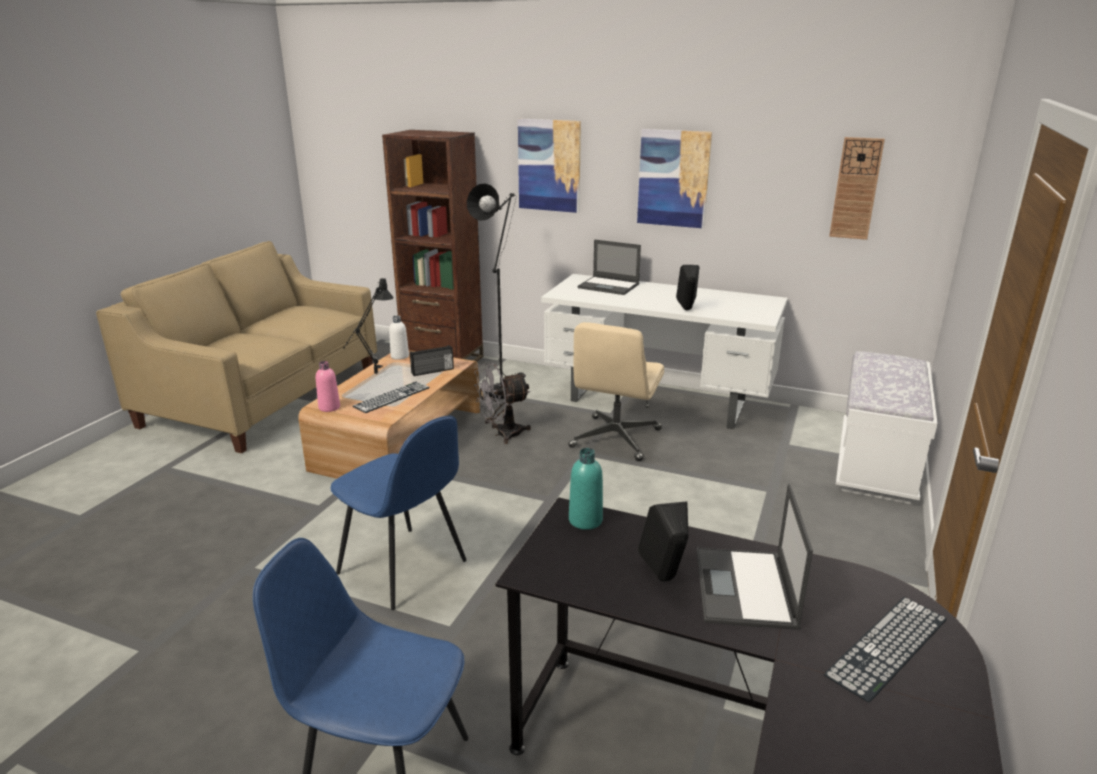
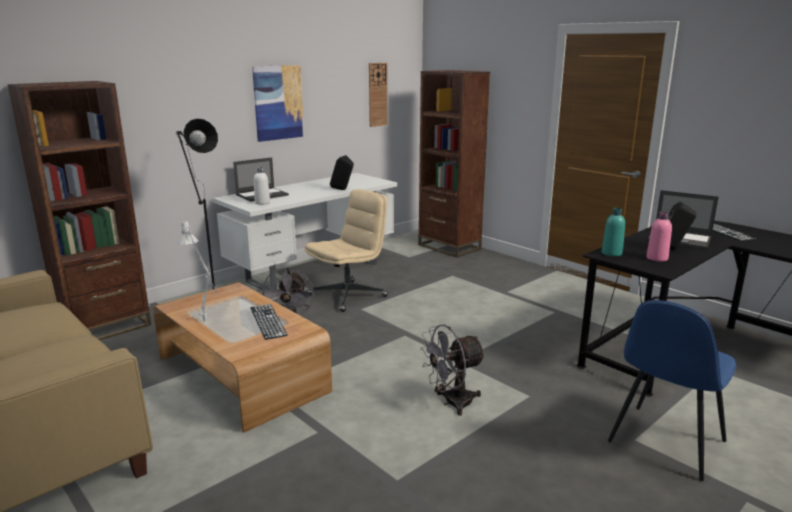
camera: 65 degrees left, 5 degrees down
pink bottle [316,361,340,412] -> pink bottle moved to [646,212,672,262]
blue chair [330,416,467,610] -> grey fan [419,324,486,416]
black table lamp [343,278,394,374] -> white table lamp [177,220,219,321]
white bottle [389,315,409,360] -> white bottle moved to [254,167,270,205]
radio [410,345,454,376] -> none
picture [518,119,581,213] -> none
beige office chair [568,322,664,461] -> beige office chair turned 90 degrees counterclockwise [304,189,388,312]
white bench [836,351,938,504] -> brown bookcase [418,70,490,258]

